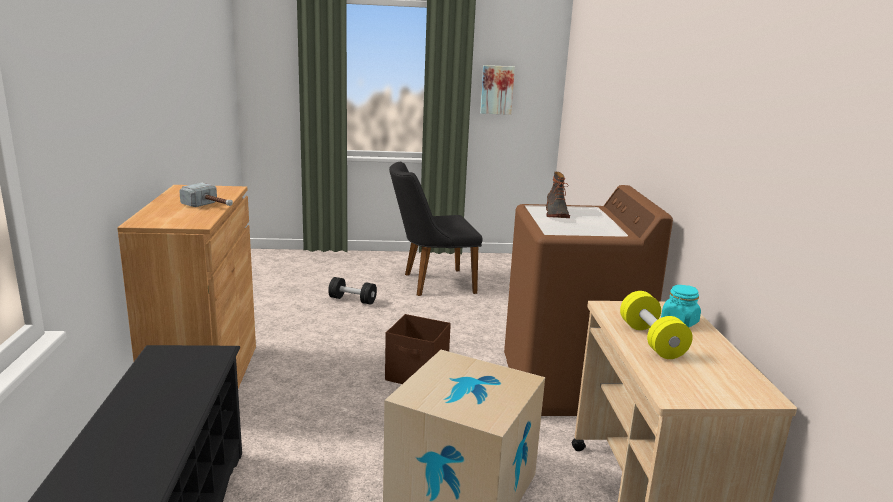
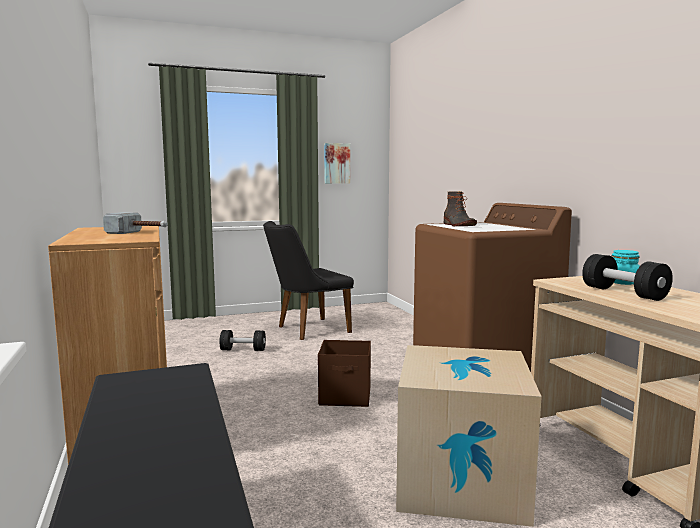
camera: 15 degrees left, 10 degrees down
yellow dumbbell [620,291,693,359] -> black dumbbell [582,254,673,301]

